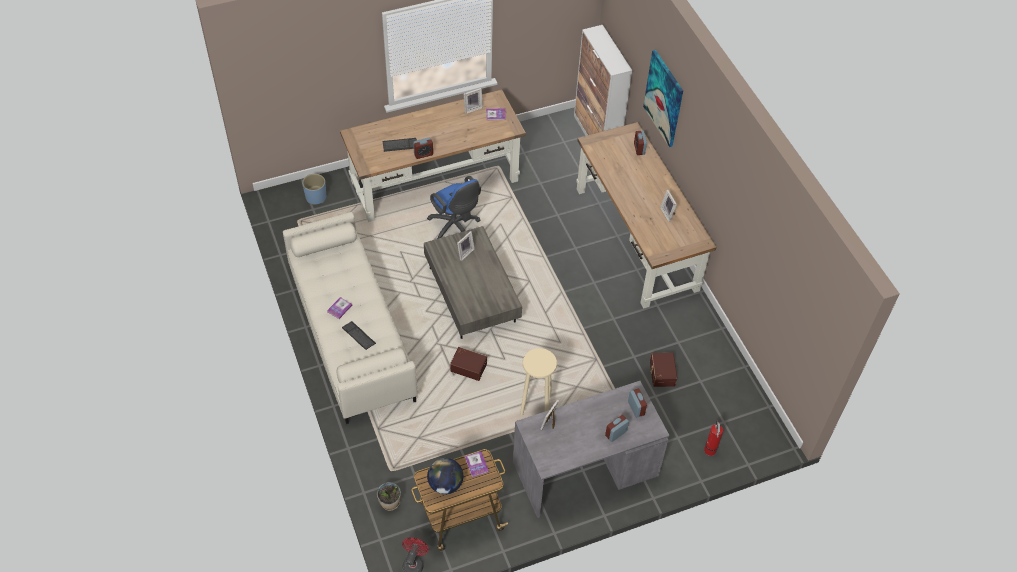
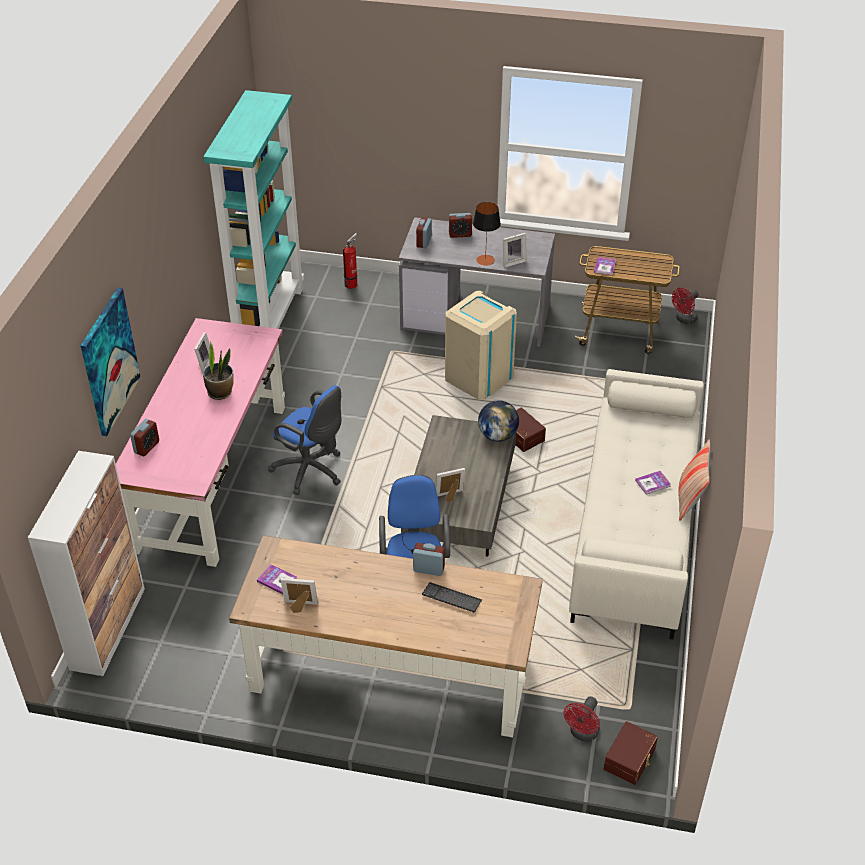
camera: 145 degrees left, 10 degrees down
blue planter [302,174,326,204] -> red fan [564,696,600,742]
keyboard [342,321,376,350] -> none
potted plant [377,482,401,510] -> potted plant moved to [203,342,234,400]
globe [427,458,463,494] -> globe moved to [478,400,519,442]
beige stool [520,348,557,415] -> beige trash can [445,291,517,400]
brown desk [576,122,716,309] -> pink desk [116,318,285,567]
brown storage box [650,353,677,387] -> brown storage box moved to [604,721,658,785]
none -> turquoise bookcase [203,90,304,329]
none -> blue office chair [268,385,342,495]
none -> table lamp [473,202,501,266]
none -> pillow [679,439,711,521]

